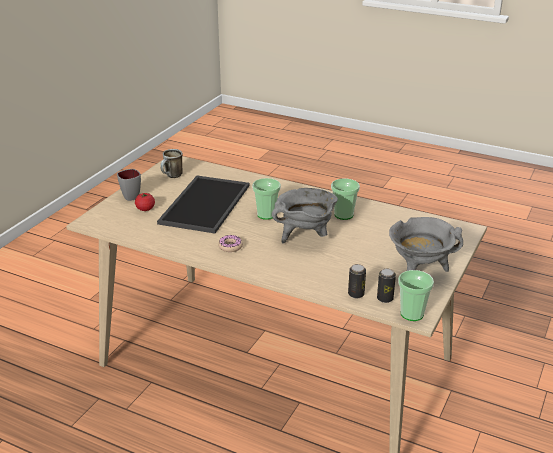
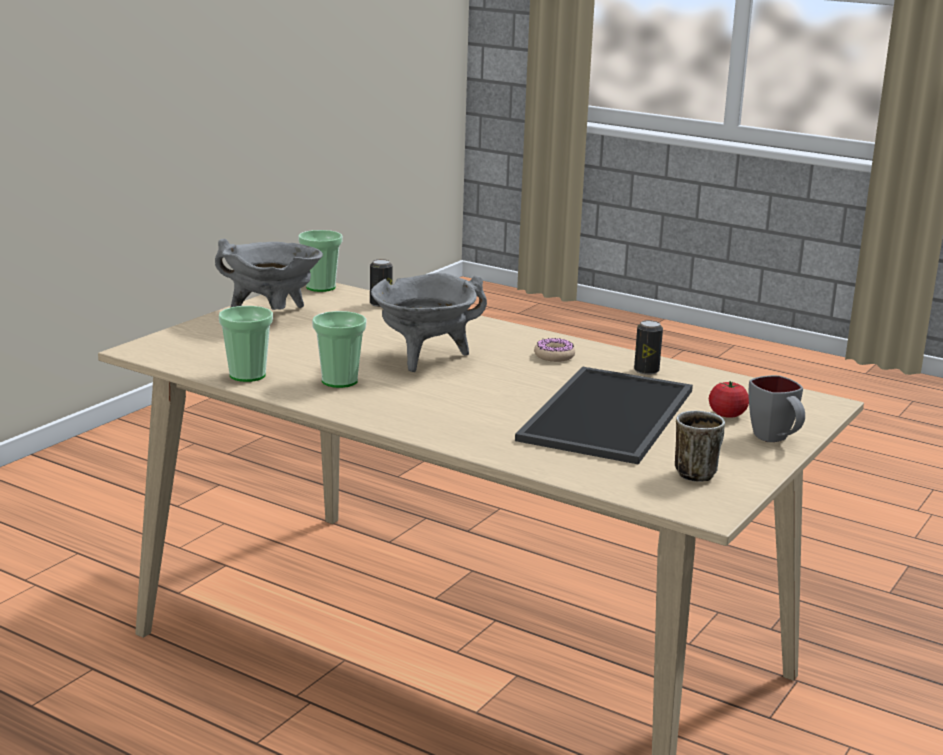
camera: 175 degrees left, 10 degrees down
cup [252,178,281,220] -> cup moved to [219,306,273,382]
can [377,268,396,303] -> can moved to [634,320,663,375]

